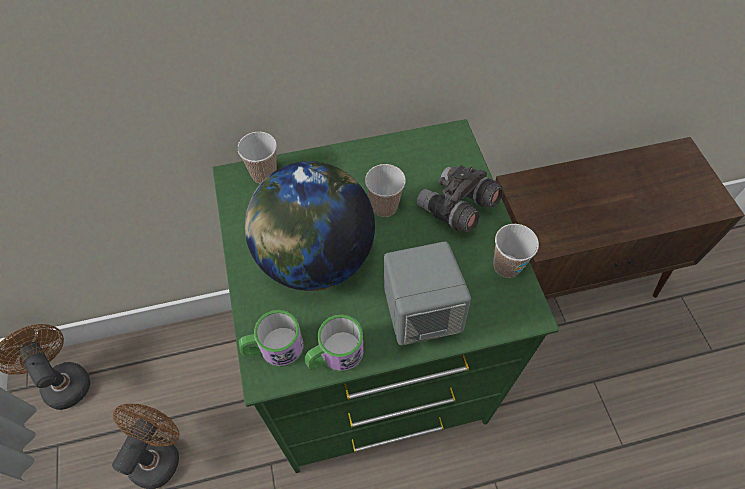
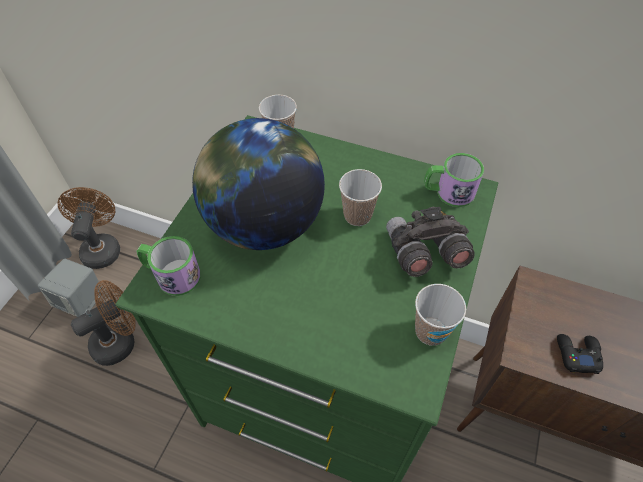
camera: 35 degrees right, 5 degrees down
mug [305,315,364,372] -> mug moved to [424,153,484,207]
grey speaker [384,241,471,346] -> grey speaker moved to [38,259,102,317]
none -> black game controller [557,334,603,374]

